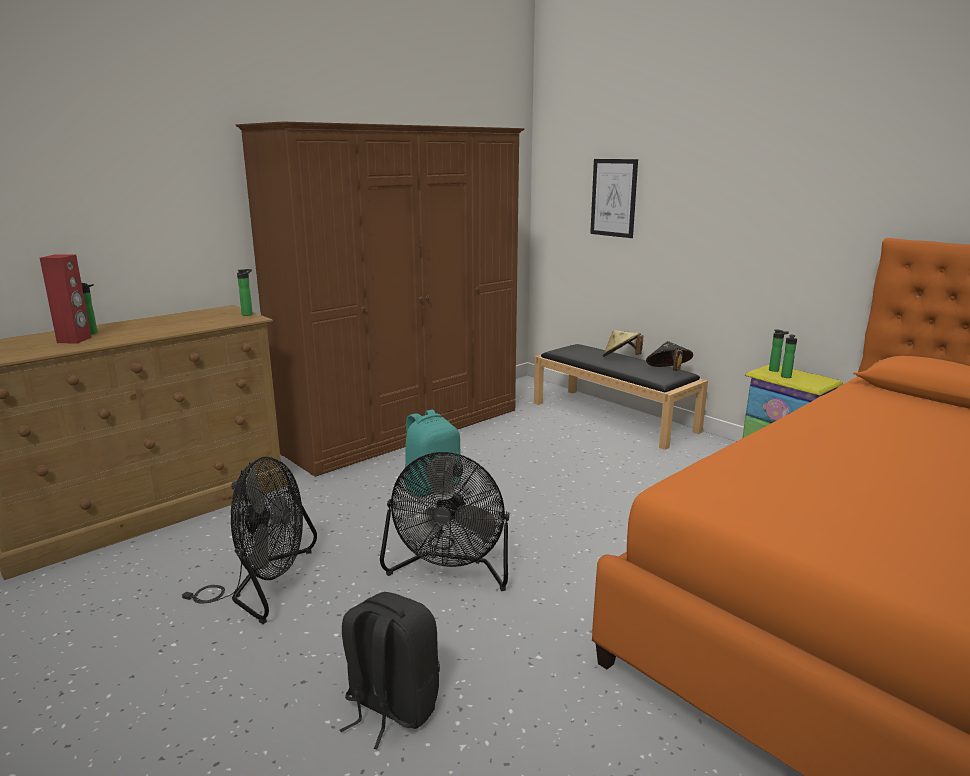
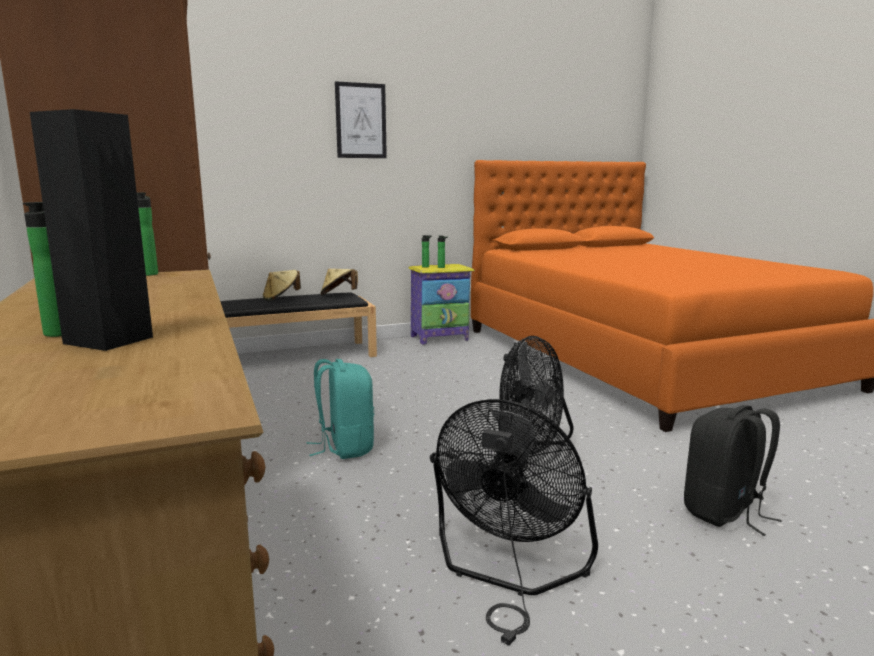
camera: 70 degrees left, 5 degrees down
red speaker [40,254,92,344] -> black speaker [30,109,153,351]
picture [590,159,638,238] -> picture moved to [335,81,387,158]
black hat [646,341,693,371] -> beige hat [320,269,358,295]

